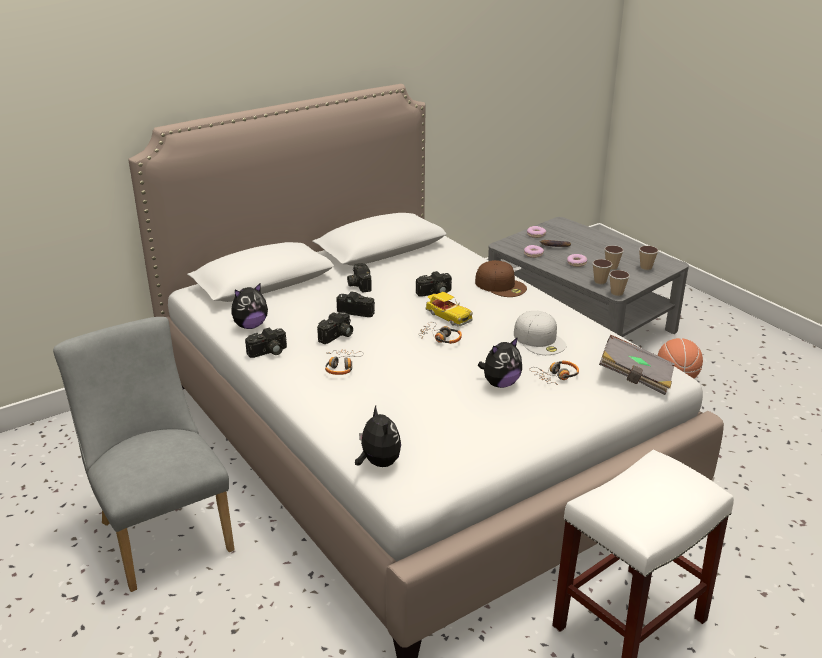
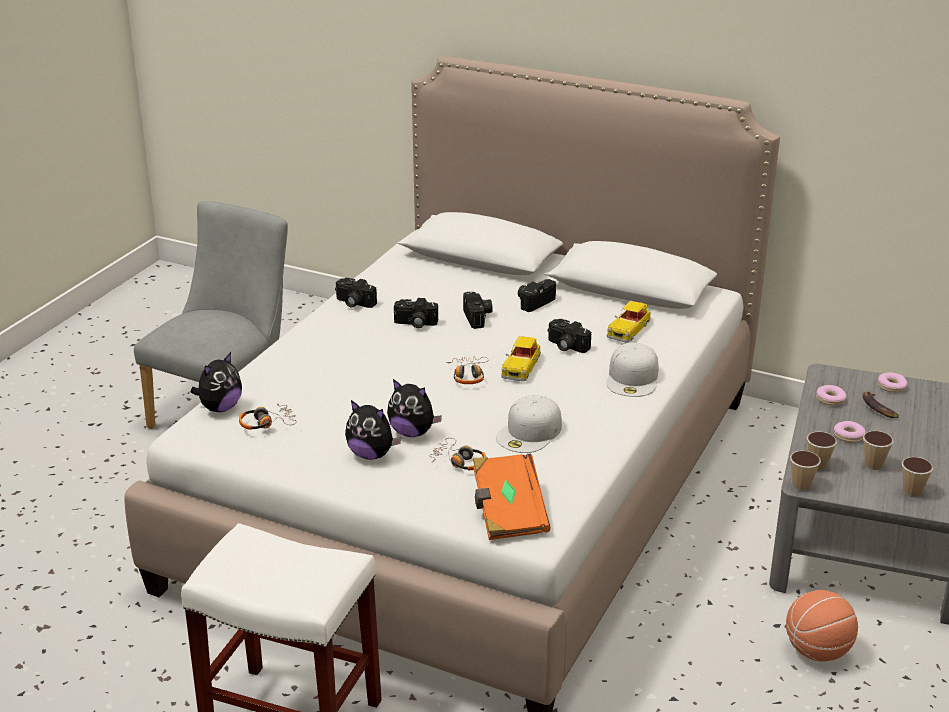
camera: 60 degrees right, 0 degrees up
plush toy [231,283,268,329] -> plush toy moved to [345,400,401,460]
headphones [325,350,364,375] -> headphones moved to [239,403,297,430]
brown cap [475,260,527,297] -> white cap [607,343,659,397]
grey book [599,335,675,395] -> orange book [473,454,551,540]
none -> toy car [607,301,651,343]

